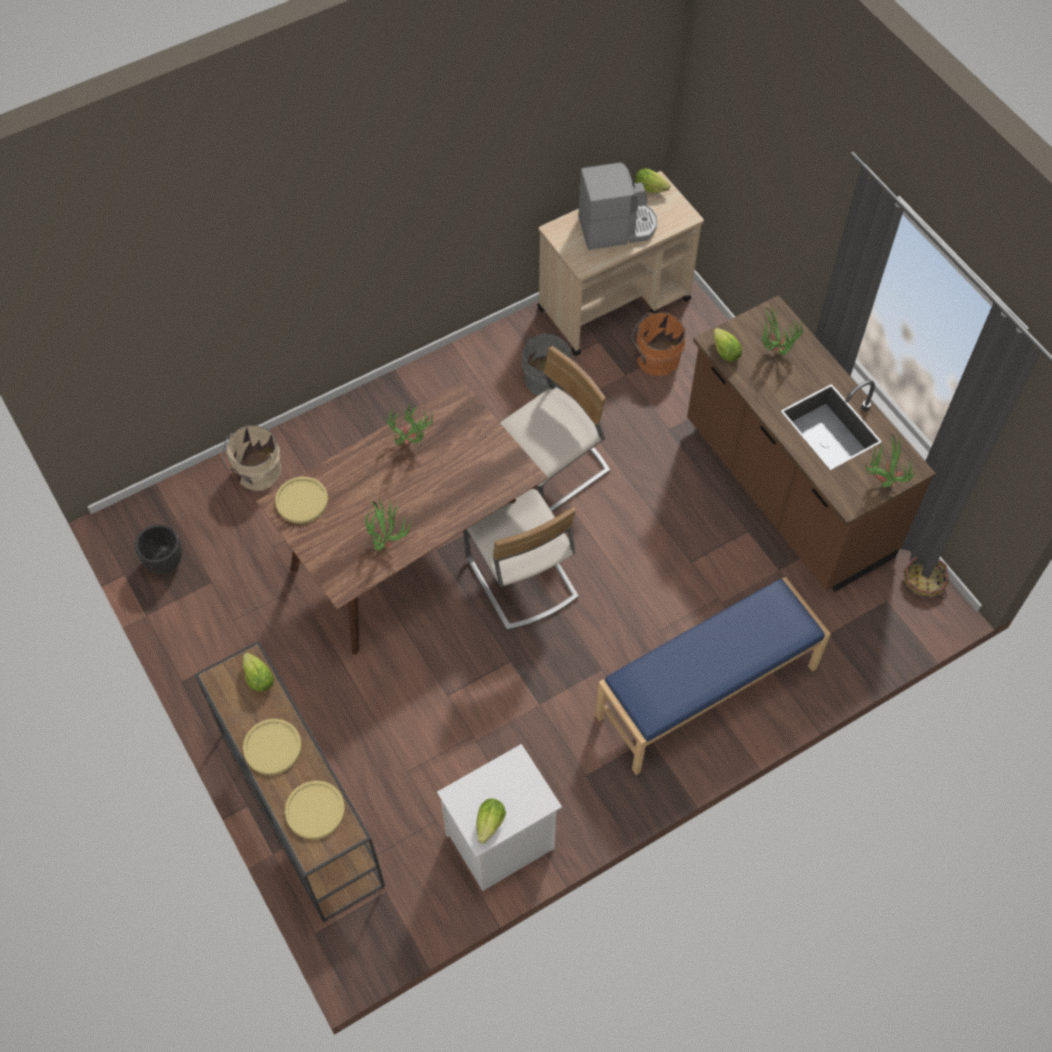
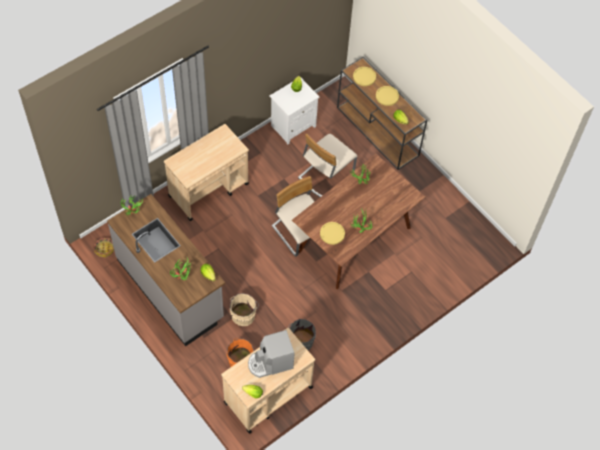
camera: 170 degrees right, 0 degrees up
black planter [135,524,182,574] -> none
beige bucket [223,425,281,491] -> beige bucket moved to [230,293,259,326]
yellow plate [275,476,328,524] -> yellow plate moved to [320,222,345,245]
beige chair [500,346,610,512] -> beige chair moved to [298,133,357,197]
blue bench [595,577,831,775] -> beige cart [164,124,249,221]
brown counter [687,295,936,592] -> grey counter [107,194,225,346]

